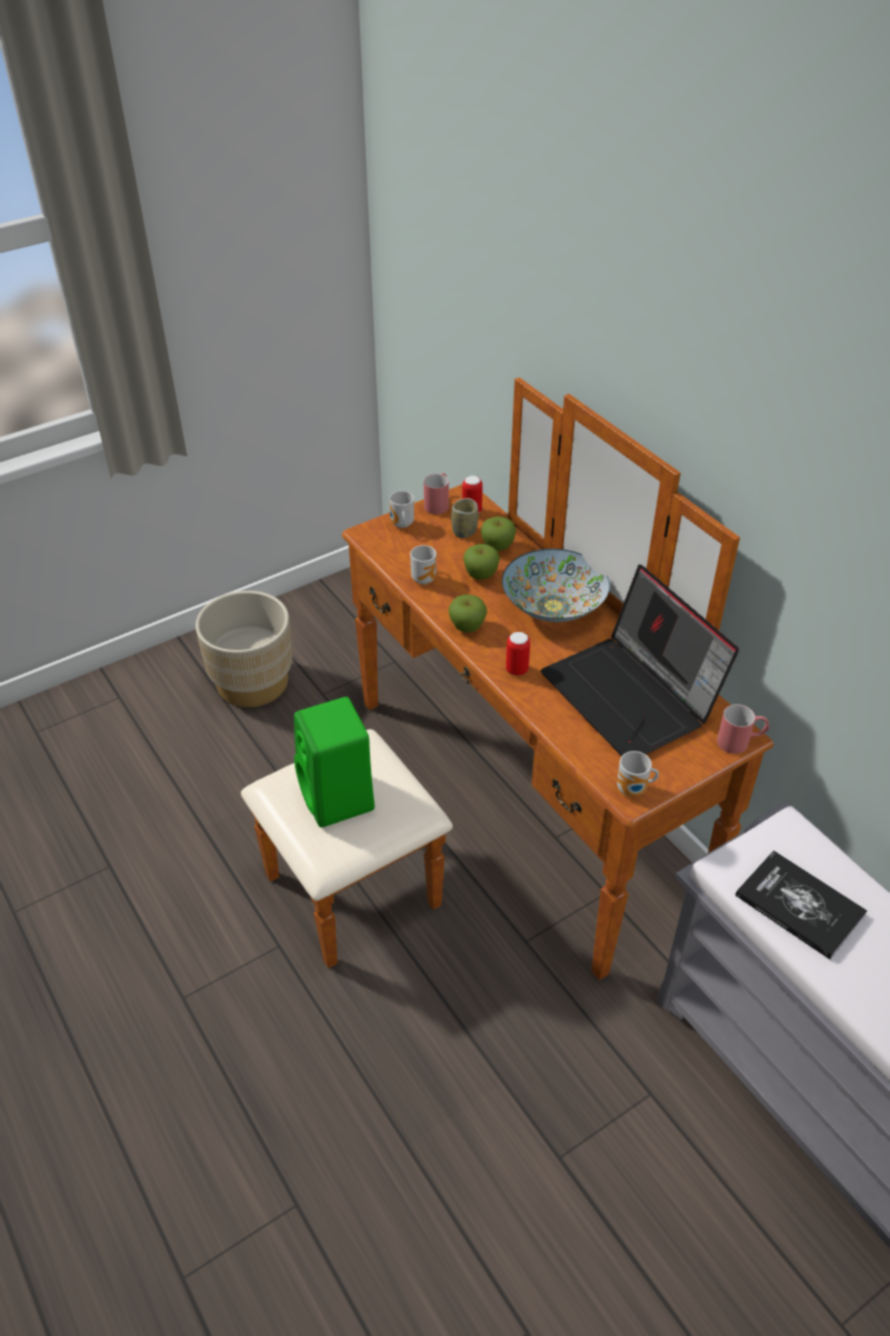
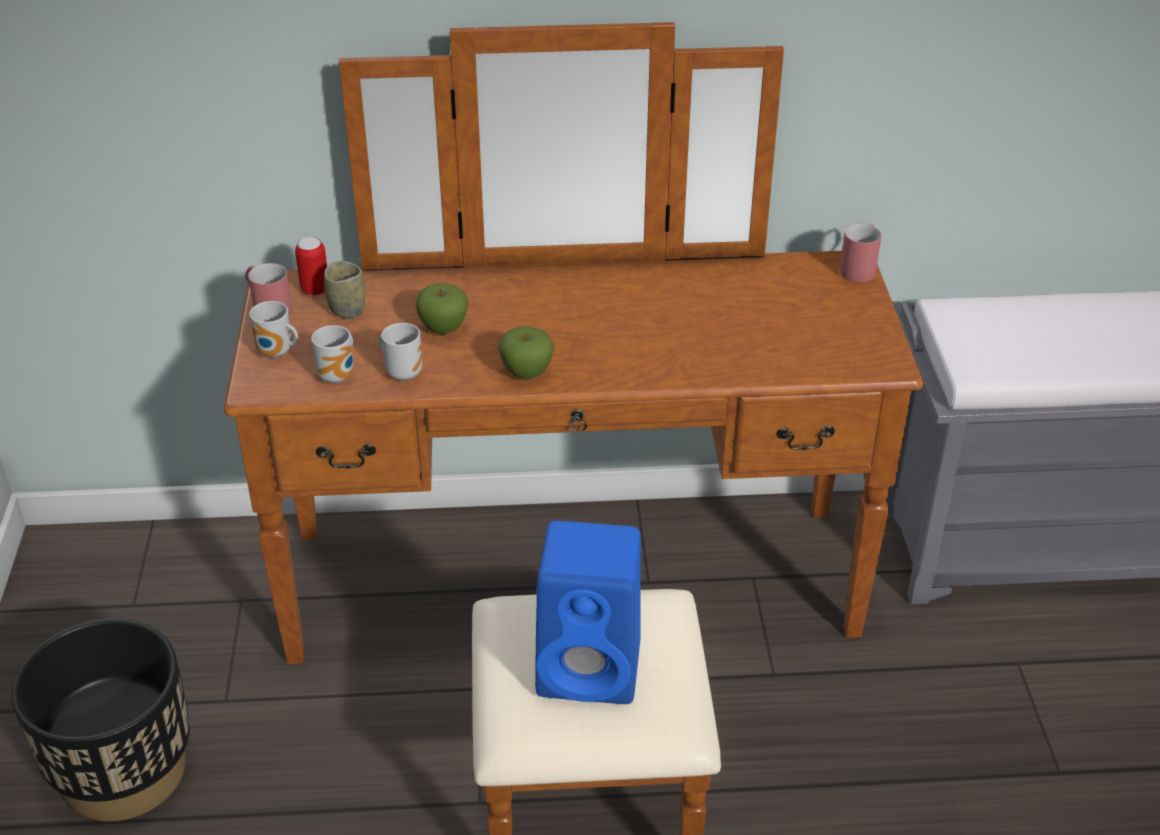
camera: 60 degrees left, 5 degrees down
beige planter [195,591,292,707] -> black planter [11,618,190,822]
green speaker [294,697,375,827] -> blue speaker [535,521,641,704]
apple [481,516,516,551] -> none
bowl [502,549,610,622] -> none
can [506,632,530,676] -> none
laptop [541,564,739,756] -> none
mug [617,751,659,797] -> mug moved to [311,325,354,384]
book [735,850,867,959] -> none

